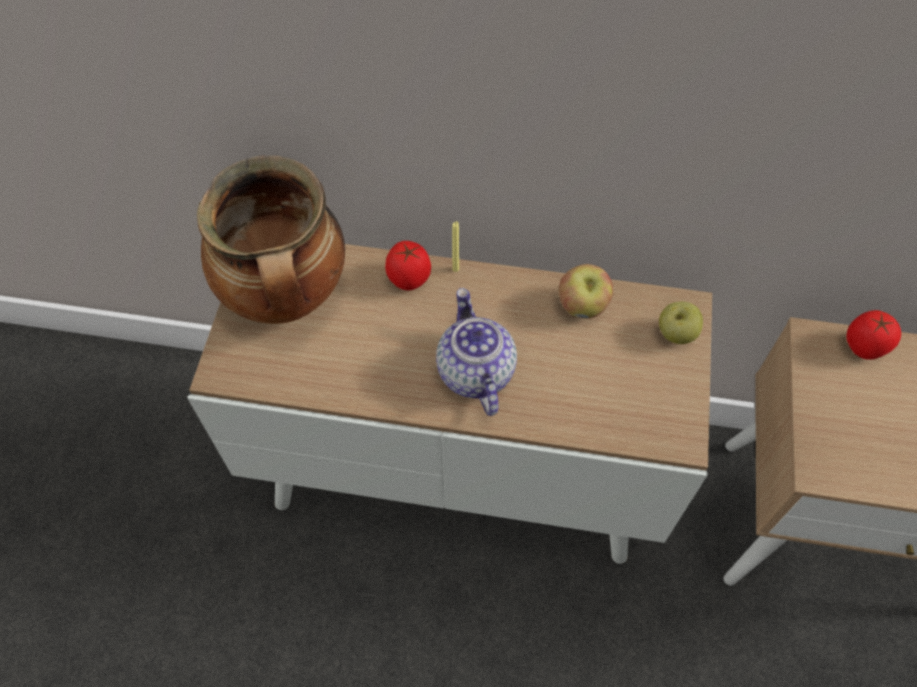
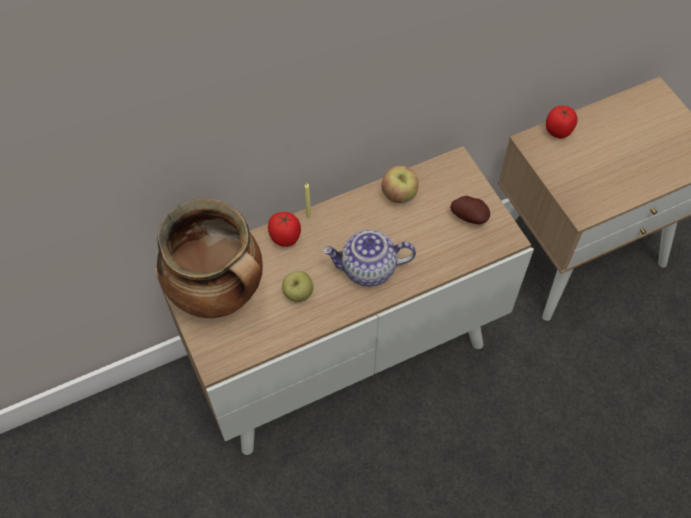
camera: 35 degrees left, 0 degrees up
teapot [436,288,517,416] -> teapot turned 45 degrees counterclockwise [322,230,416,286]
apple [659,302,703,344] -> apple moved to [282,271,313,302]
none -> potato [450,196,490,225]

